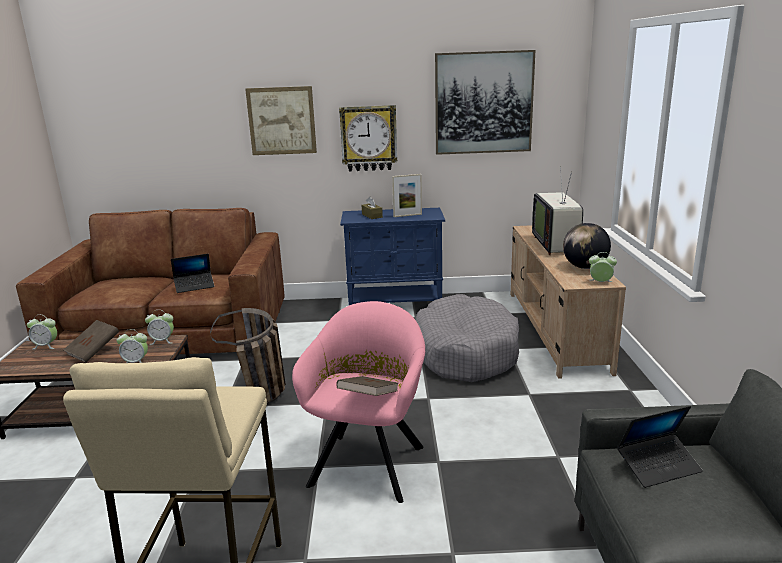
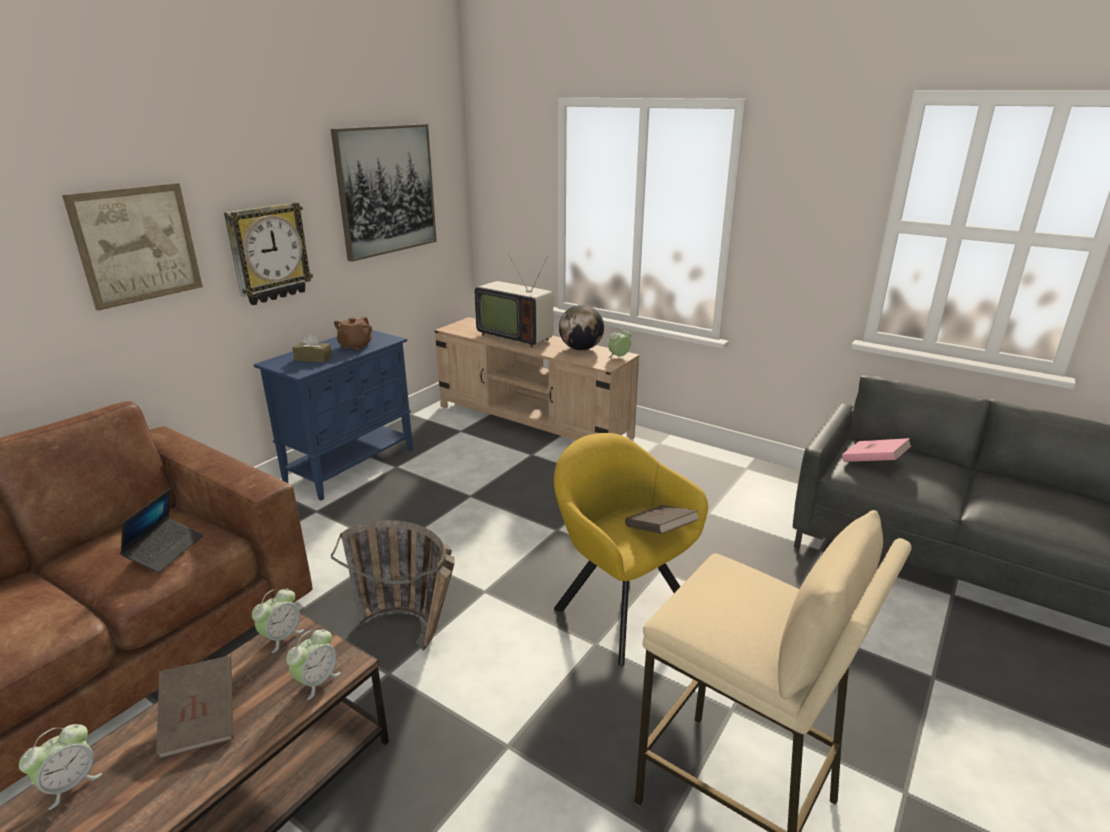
camera: 55 degrees left, 5 degrees up
pink armchair [292,301,425,503] -> yellow armchair [554,433,708,666]
picture frame [392,174,422,217] -> brown teapot [334,317,372,350]
grey dog bed [415,294,519,382] -> none
laptop [617,406,703,488] -> pink book [842,438,911,462]

